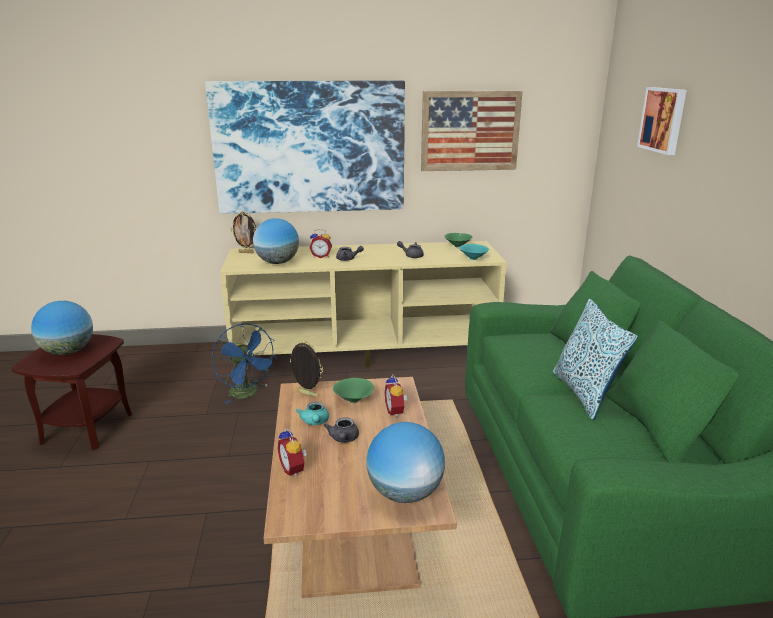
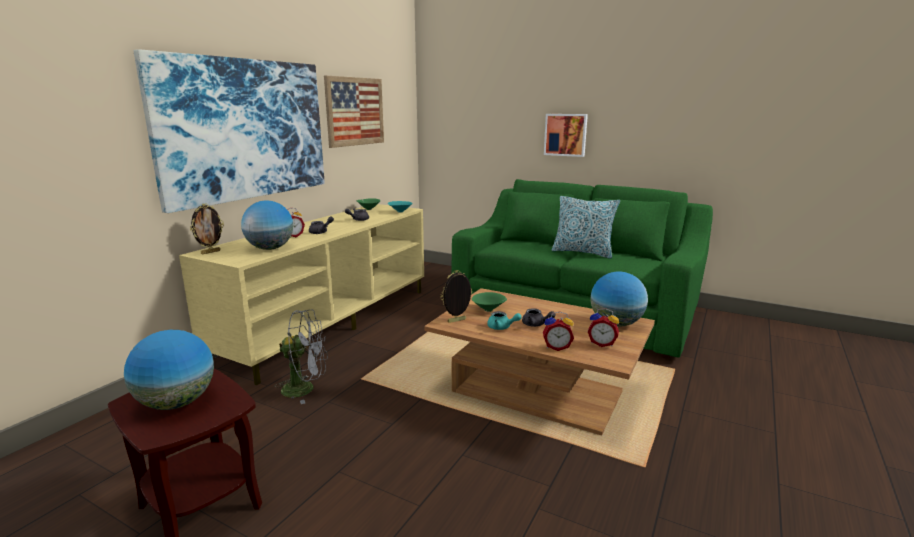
camera: 55 degrees left, 5 degrees down
blue fan [212,324,277,404] -> grey fan [274,310,328,404]
alarm clock [385,374,407,418] -> alarm clock moved to [588,308,619,347]
picture [637,87,687,155] -> picture moved to [544,114,588,157]

